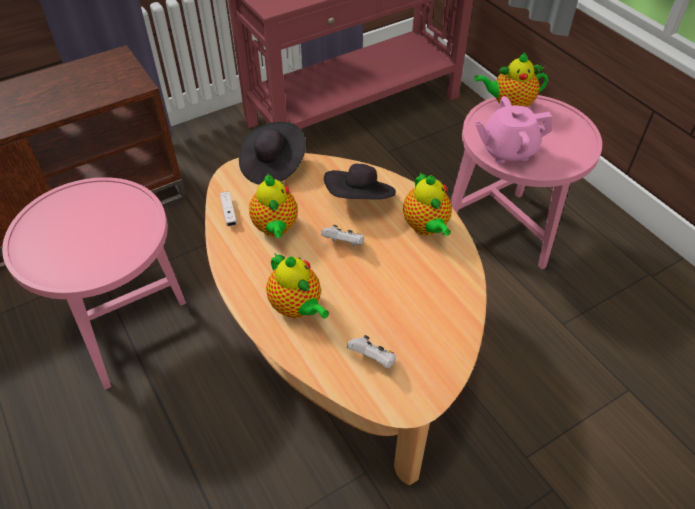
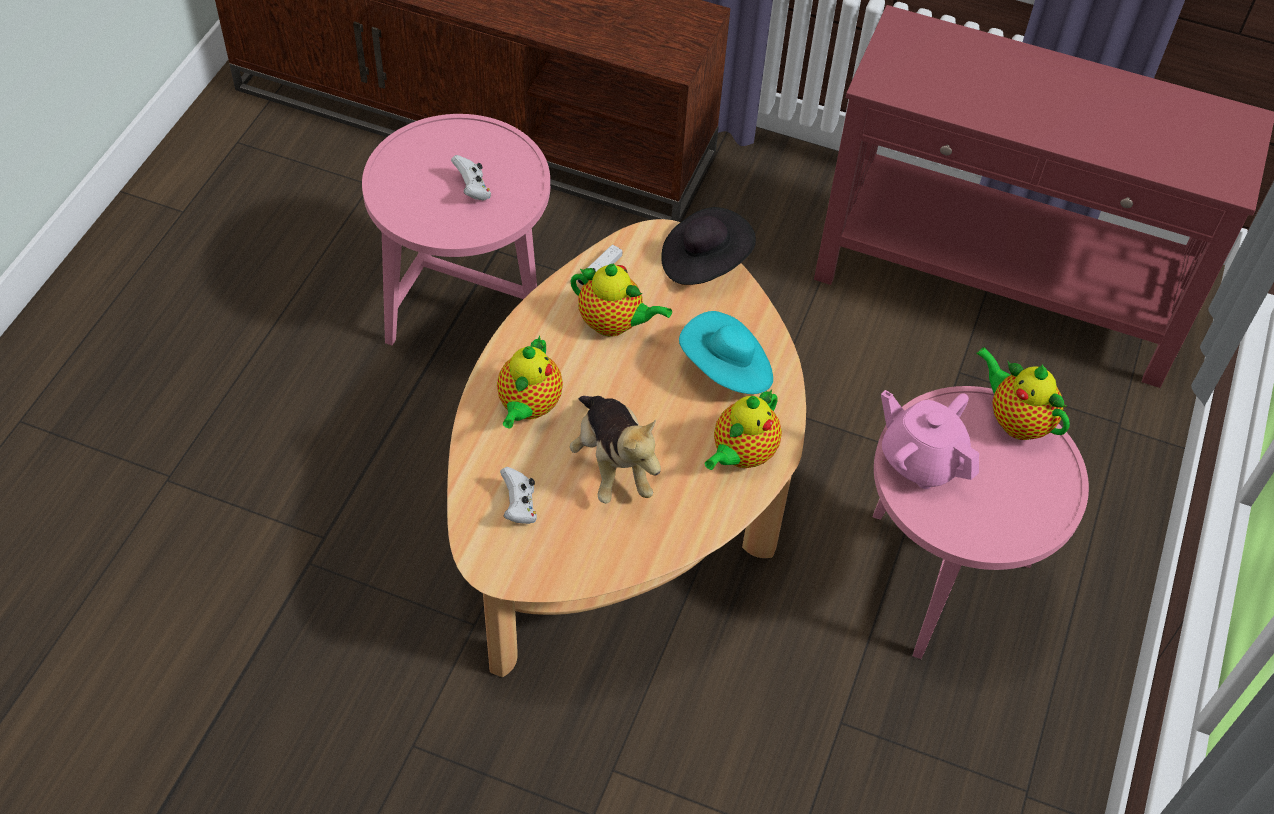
camera: 50 degrees right, 5 degrees up
teapot [249,173,297,238] -> teapot turned 105 degrees counterclockwise [571,264,672,336]
white game controller [321,225,364,246] -> white game controller moved to [451,155,491,201]
black hat [324,164,396,200] -> turquoise hat [679,311,773,394]
none -> plush toy [570,396,661,504]

